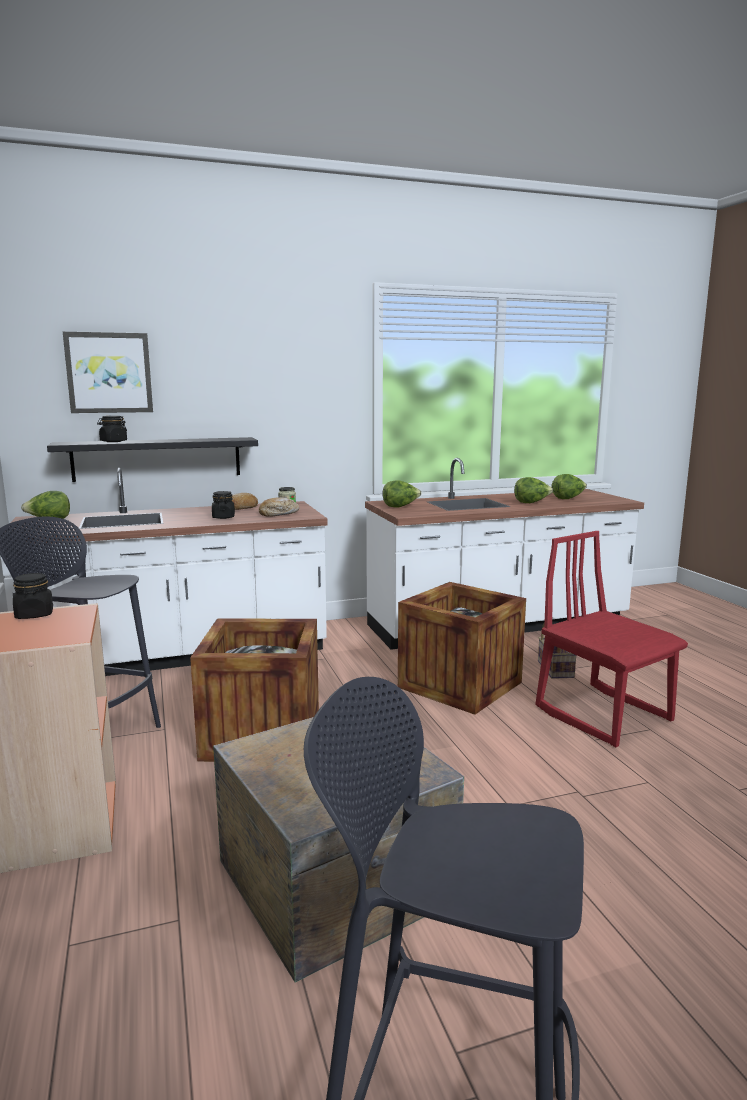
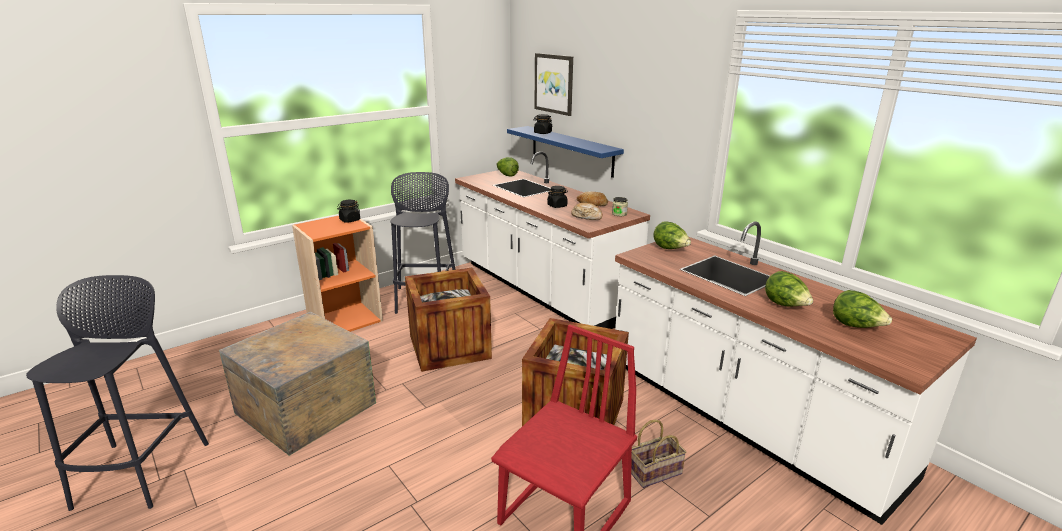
camera: 70 degrees right, 10 degrees up
black shelf [47,437,258,482] -> blue shelf [507,126,624,178]

